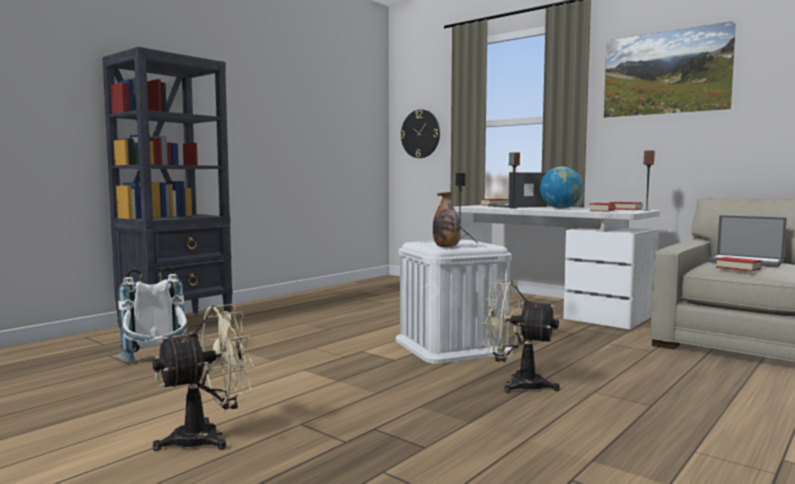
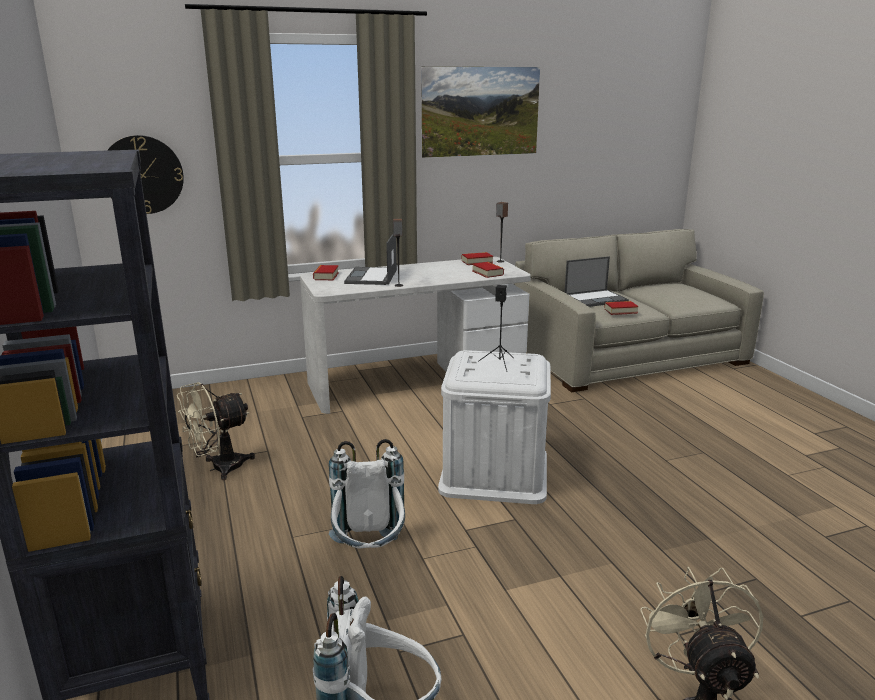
camera: 60 degrees left, 15 degrees up
bottle [433,192,461,247] -> none
beige fan [482,280,560,393] -> beige fan moved to [177,382,255,480]
globe [540,167,583,209] -> none
none -> white backpack [329,439,405,548]

